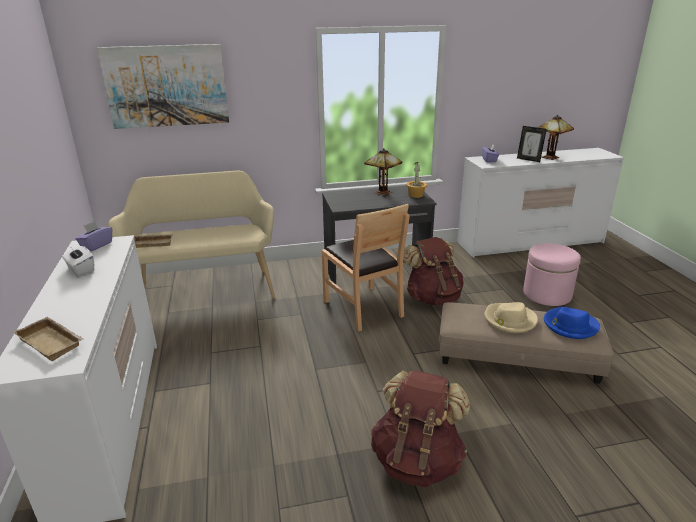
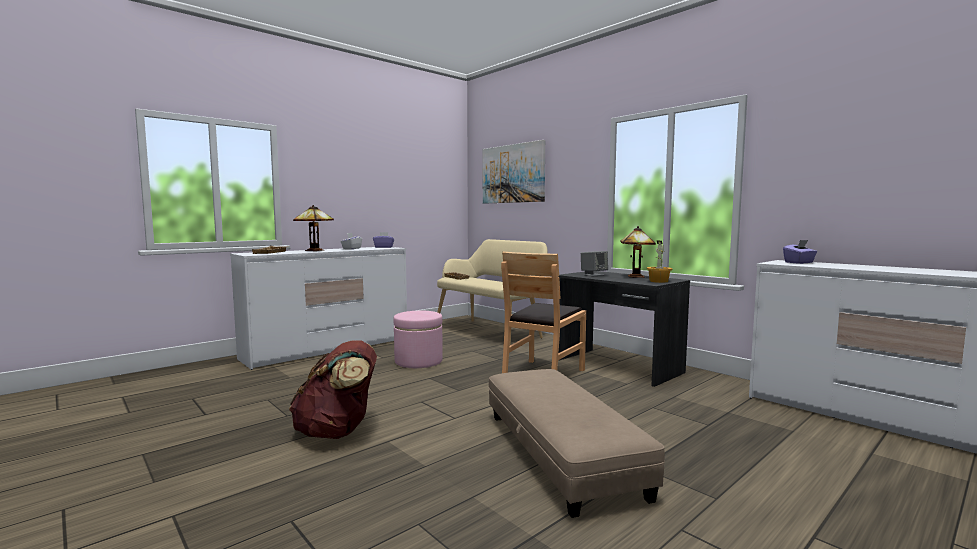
camera: 60 degrees right, 20 degrees down
brown backpack [403,237,464,305] -> none
beige hat [485,302,538,333] -> none
picture frame [517,126,547,162] -> none
pink ottoman [523,243,581,306] -> pink ottoman moved to [393,311,443,368]
table lamp [537,115,574,160] -> table lamp moved to [293,205,334,251]
blue hat [544,307,600,339] -> none
none -> grey speaker [581,251,608,276]

